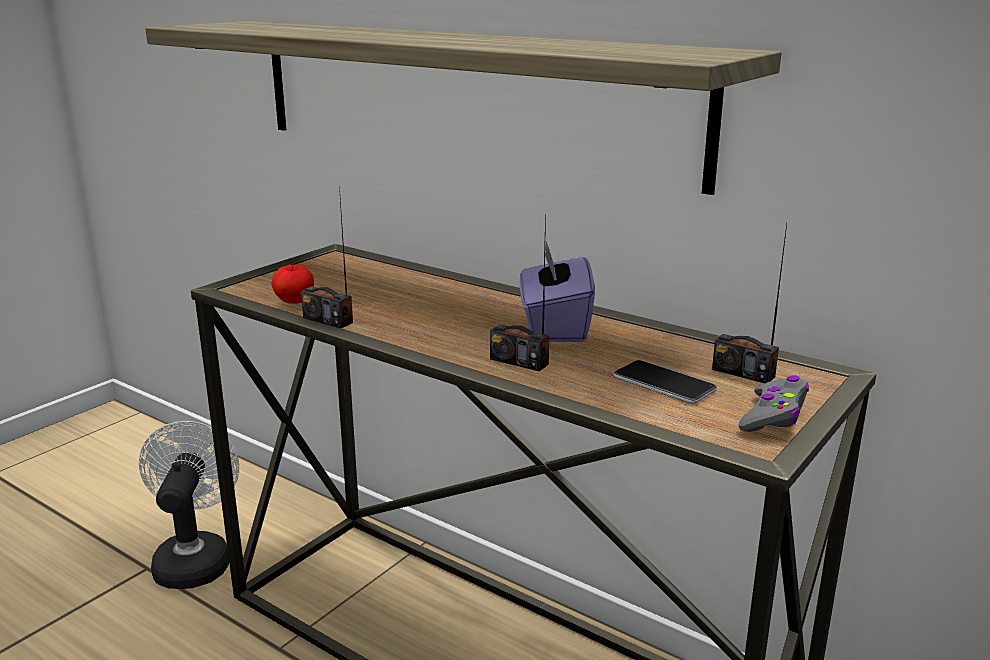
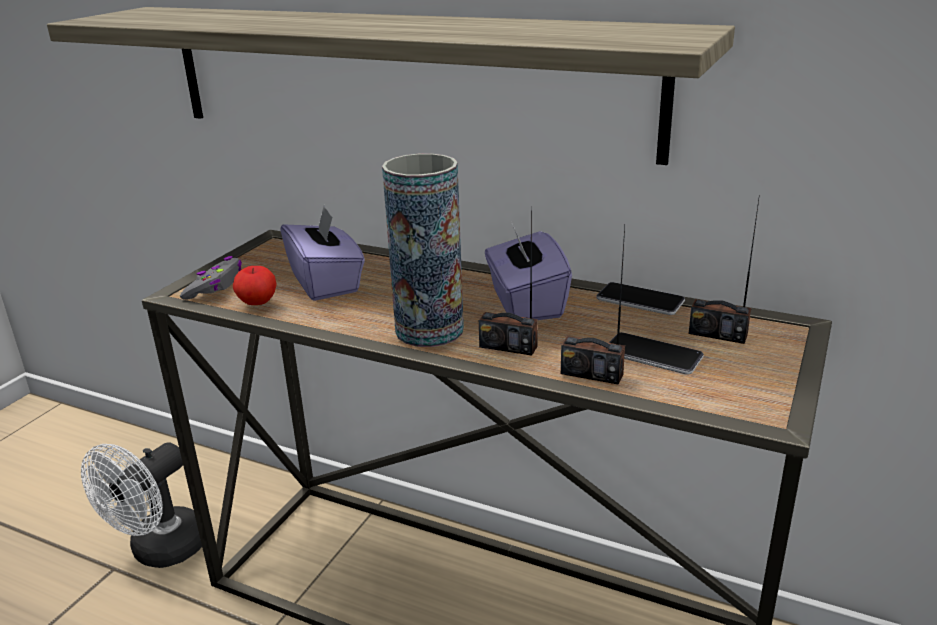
camera: 10 degrees left, 5 degrees up
white fan [139,421,239,589] -> white fan turned 135 degrees counterclockwise [81,442,202,568]
radio [301,186,353,328] -> radio moved to [561,226,625,385]
grey game controller [739,376,809,432] -> grey game controller moved to [180,256,242,300]
none -> purple tissue box [280,206,365,301]
none -> vase [382,154,464,347]
none -> phone [596,282,685,315]

